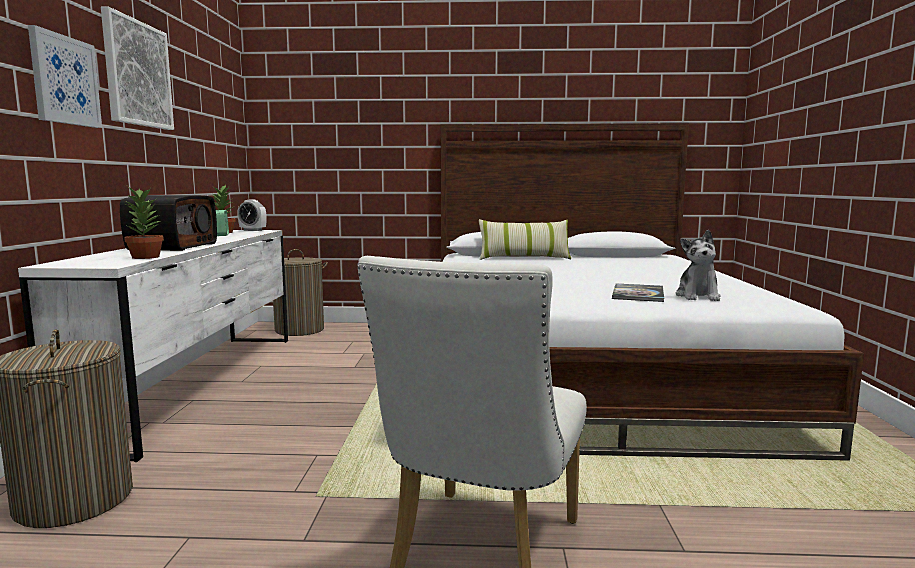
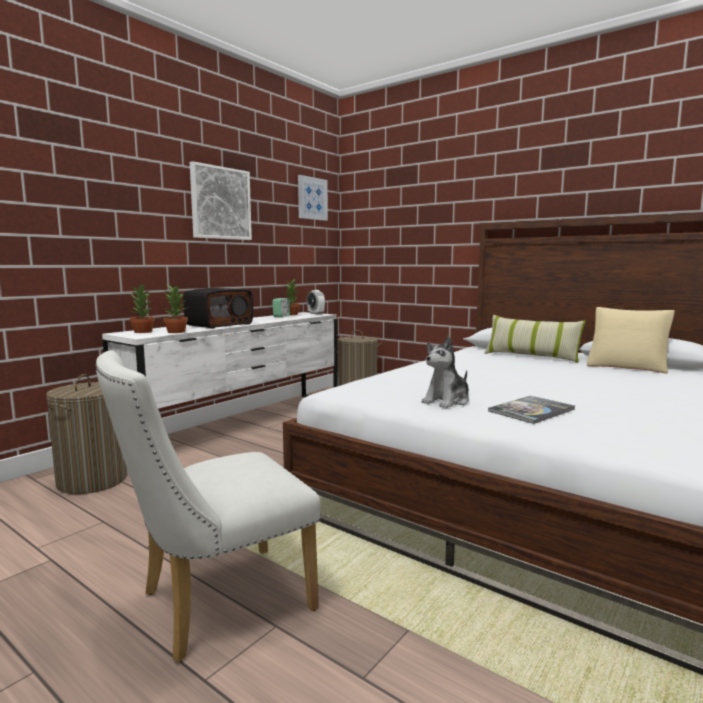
camera: 35 degrees right, 0 degrees up
picture [28,25,102,128] -> picture moved to [298,175,328,221]
plush toy [676,230,720,301] -> plush toy moved to [421,336,469,408]
none -> potted plant [130,284,155,333]
none -> beige pillow [587,307,675,373]

